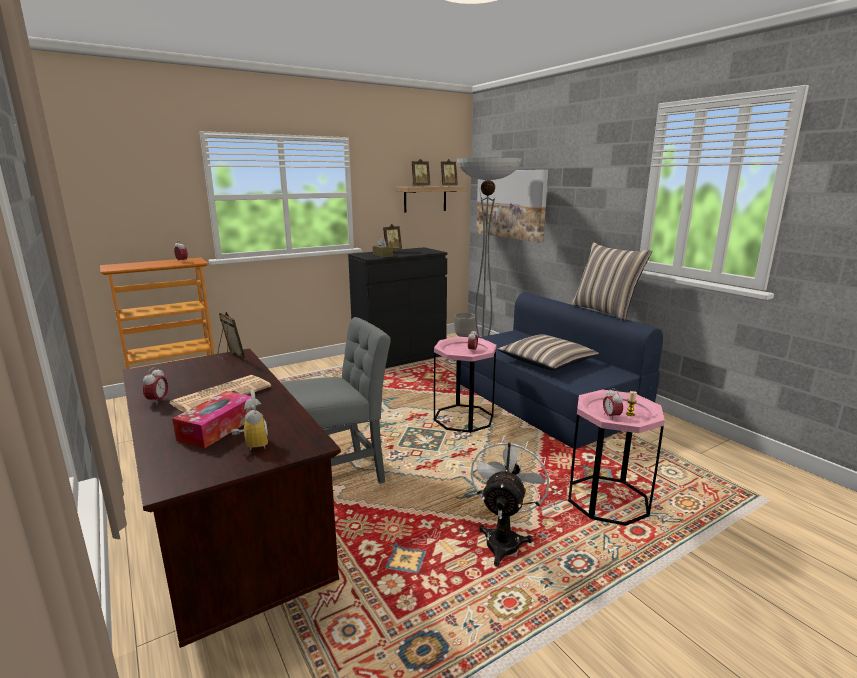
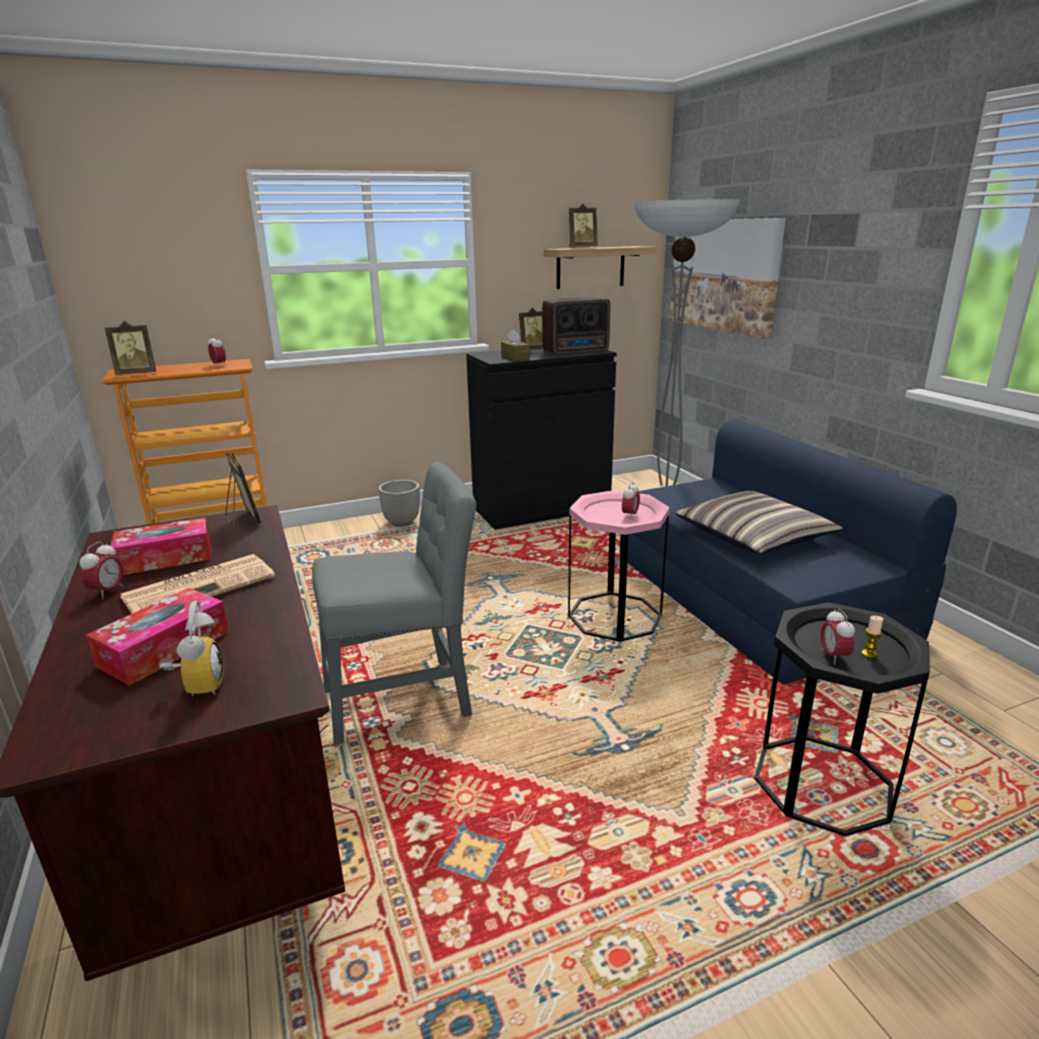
camera: 10 degrees right, 5 degrees up
picture frame [440,159,458,186] -> picture frame moved to [105,321,156,375]
planter [454,313,476,337] -> planter moved to [378,480,420,527]
white fan [470,436,550,567] -> none
pink side table [568,390,665,526] -> black side table [754,602,930,836]
pillow [570,242,652,321] -> none
none -> tissue box [110,517,212,575]
none -> radio [542,297,610,355]

